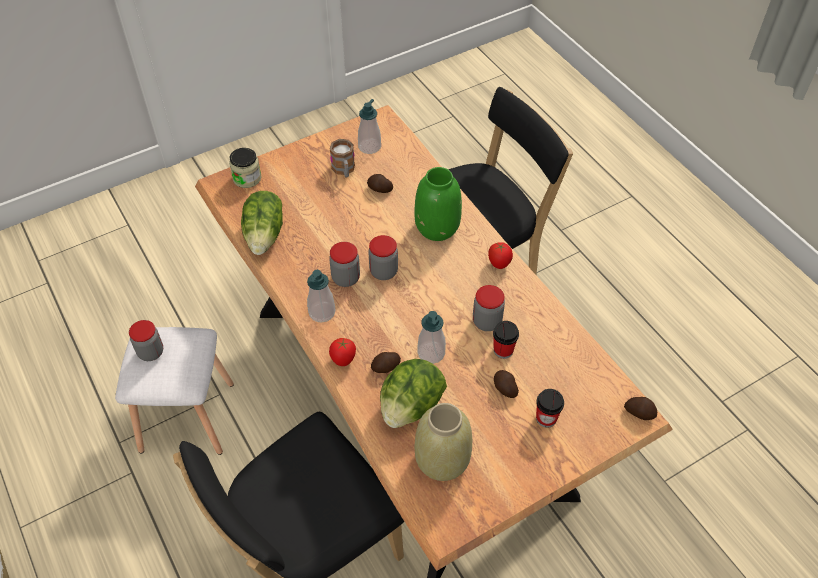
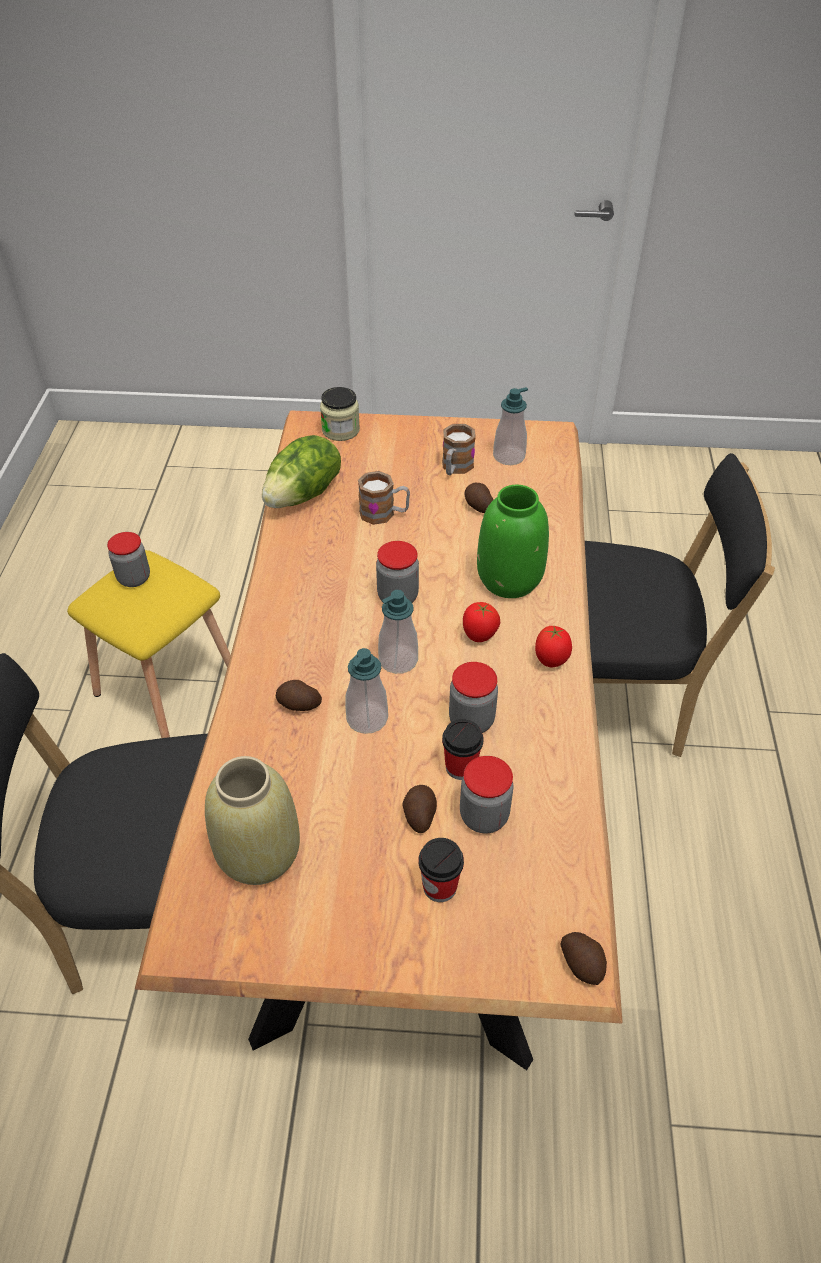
camera: 35 degrees right, 5 degrees down
white stool [115,327,234,455] -> yellow stool [67,550,231,738]
soap dispenser [307,270,335,322] -> soap dispenser moved to [378,590,418,674]
jar [329,242,360,287] -> jar moved to [460,756,514,833]
tomato [329,338,356,366] -> tomato moved to [463,602,500,642]
lettuce [380,359,447,428] -> none
none -> mug [358,471,410,525]

